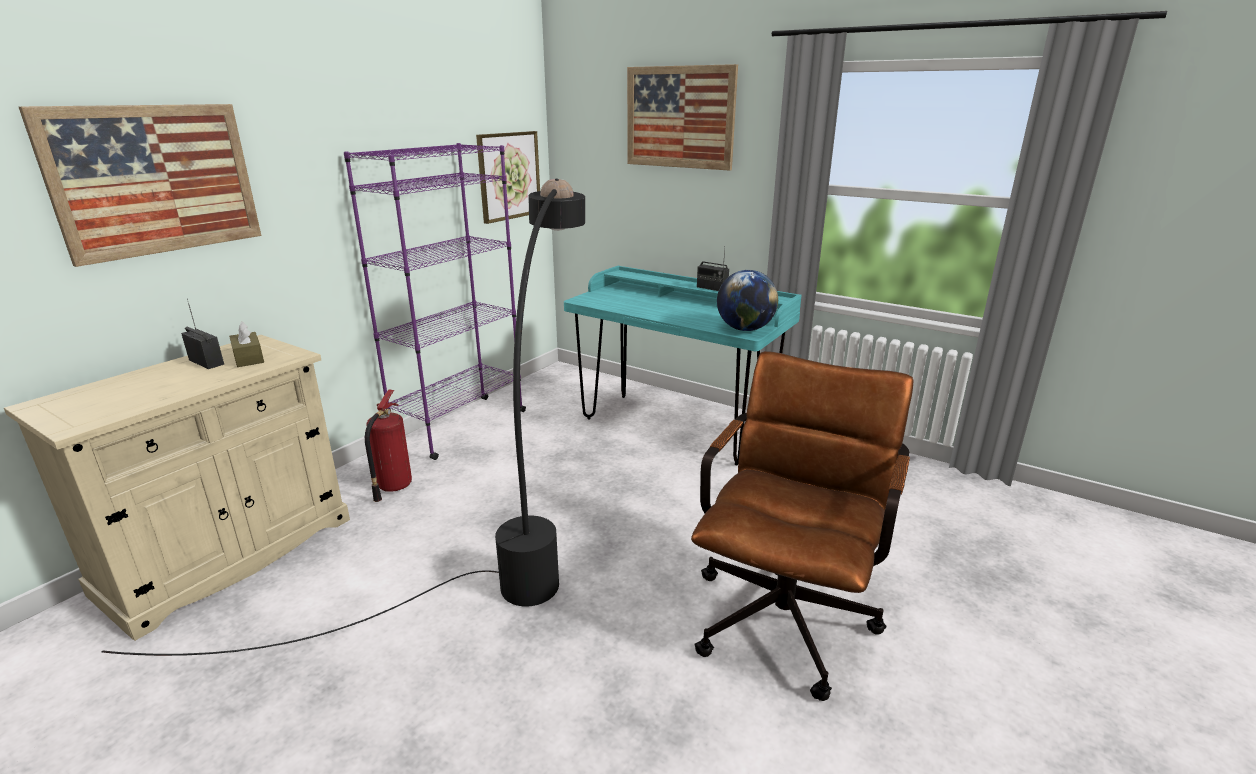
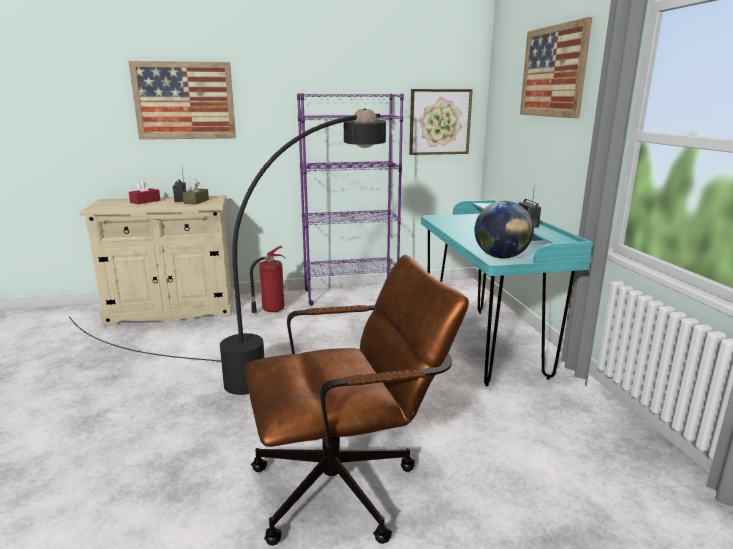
camera: 45 degrees right, 5 degrees down
none -> red tissue box [129,180,160,204]

